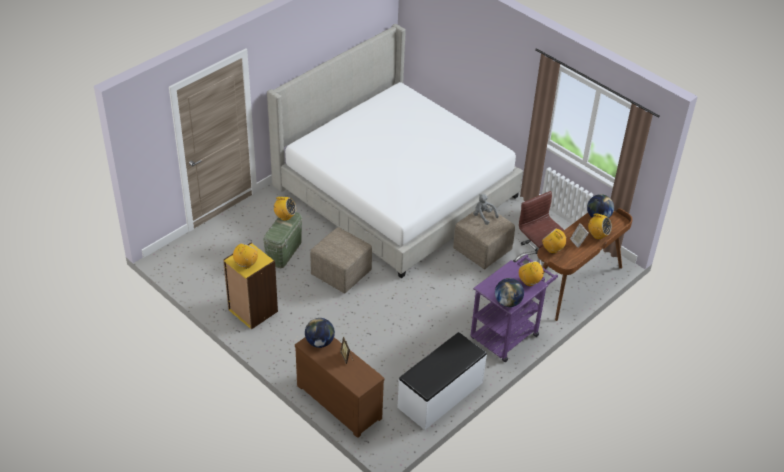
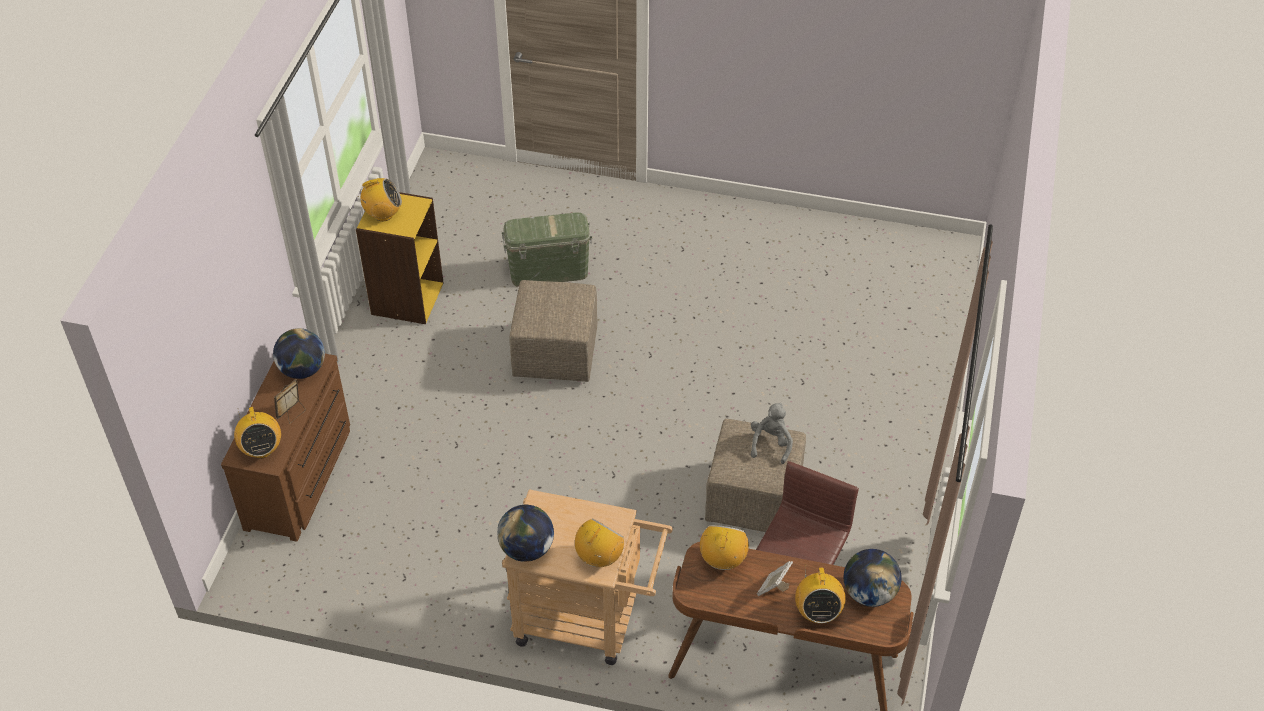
camera: 60 degrees right, 5 degrees up
bed [267,24,523,278] -> none
radio [271,197,296,221] -> radio moved to [234,407,281,459]
white bench [397,332,487,430] -> none
purple cart [470,254,558,362] -> beige cart [502,489,673,665]

